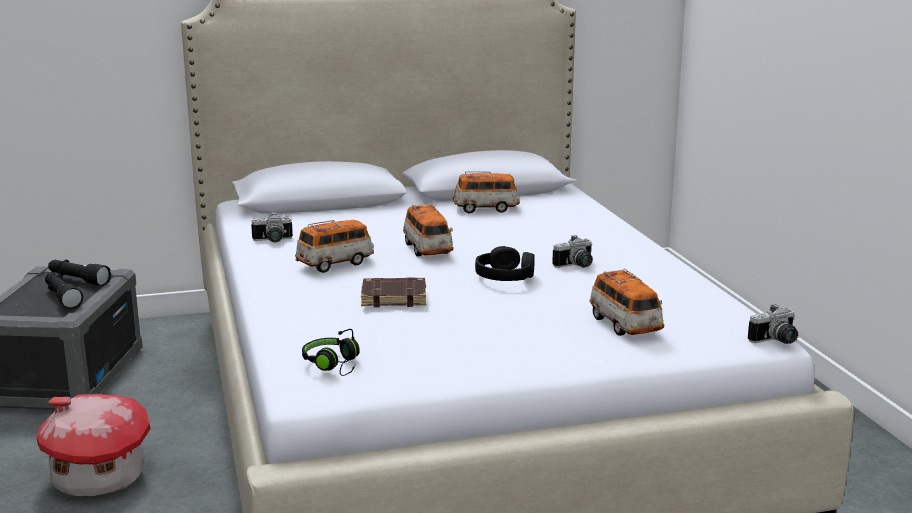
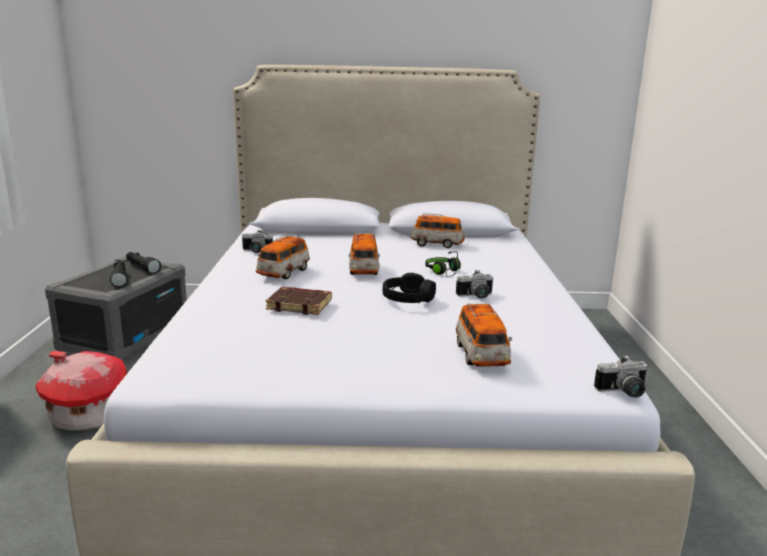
camera: 15 degrees right, 0 degrees up
toy car [295,220,374,273] -> toy car turned 135 degrees clockwise [256,235,310,279]
black headphones [302,329,360,376] -> black headphones moved to [425,251,461,277]

